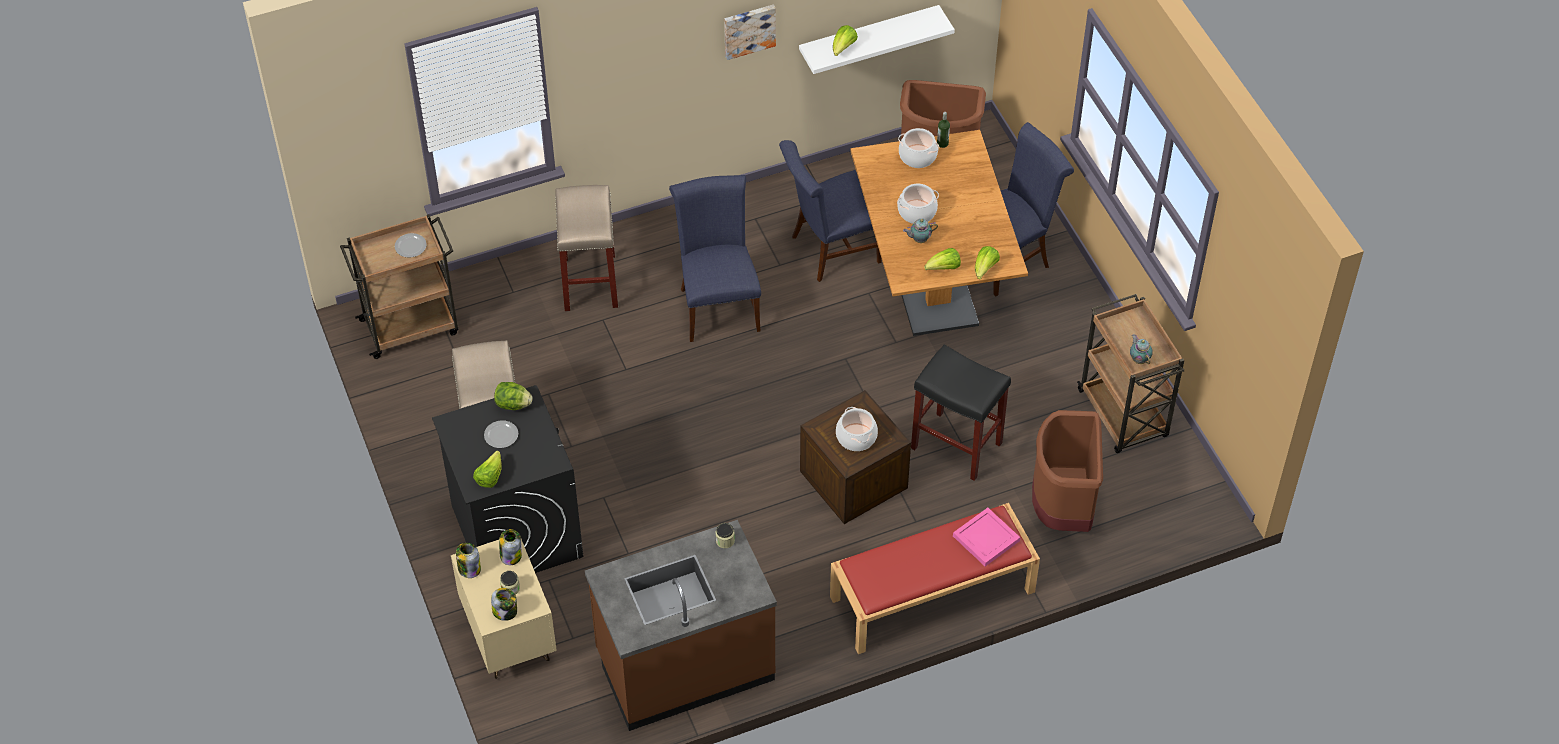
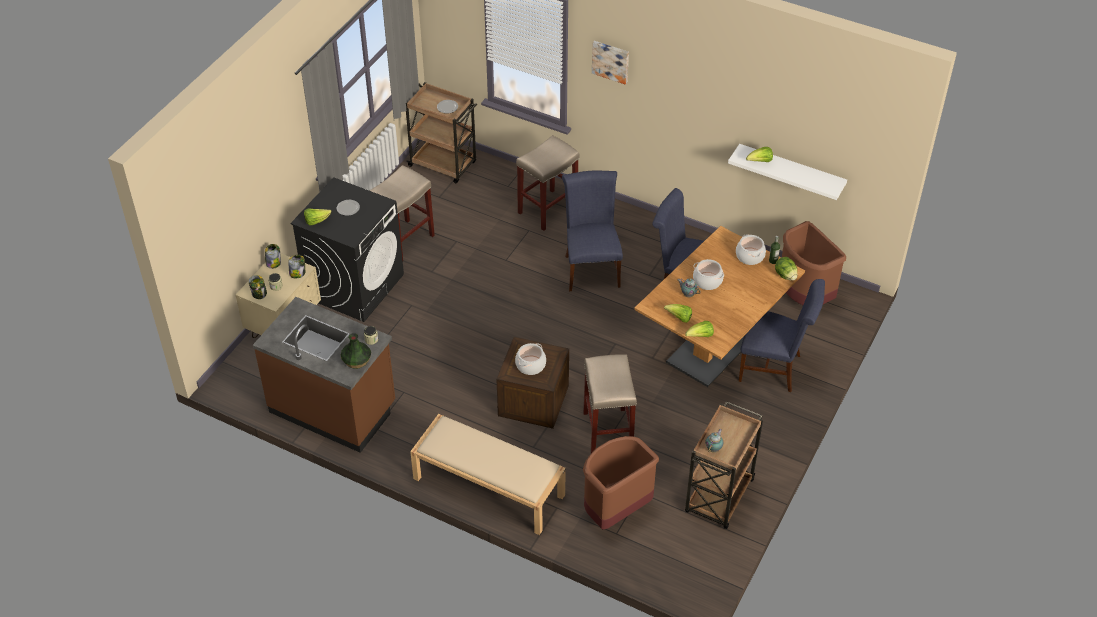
camera: 50 degrees right, 5 degrees down
lettuce [494,382,533,410] -> lettuce moved to [775,257,797,281]
blue chair [669,175,761,342] -> blue chair turned 45 degrees counterclockwise [562,171,623,291]
picture [724,5,776,60] -> picture moved to [592,41,629,85]
red bench [830,503,1040,654] -> beige bench [410,414,566,535]
black stool [911,344,1011,481] -> beige stool [583,354,637,453]
pink tray [953,508,1020,566] -> none
none -> vase [341,333,371,369]

